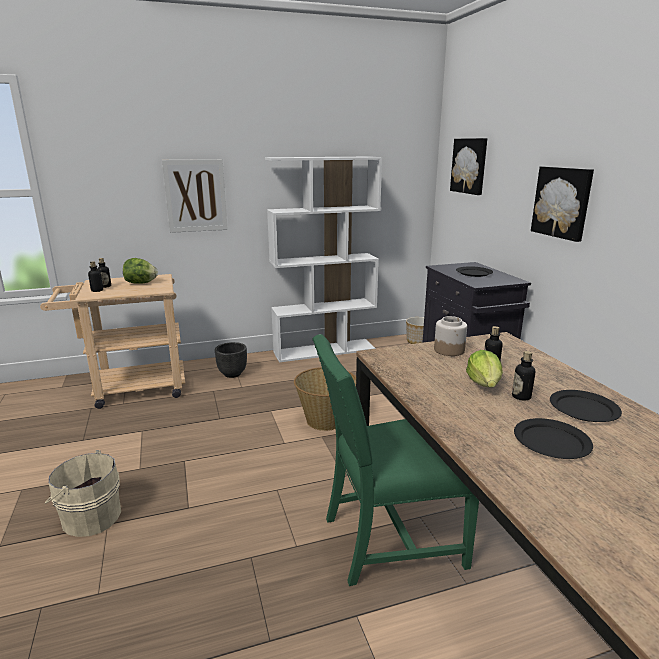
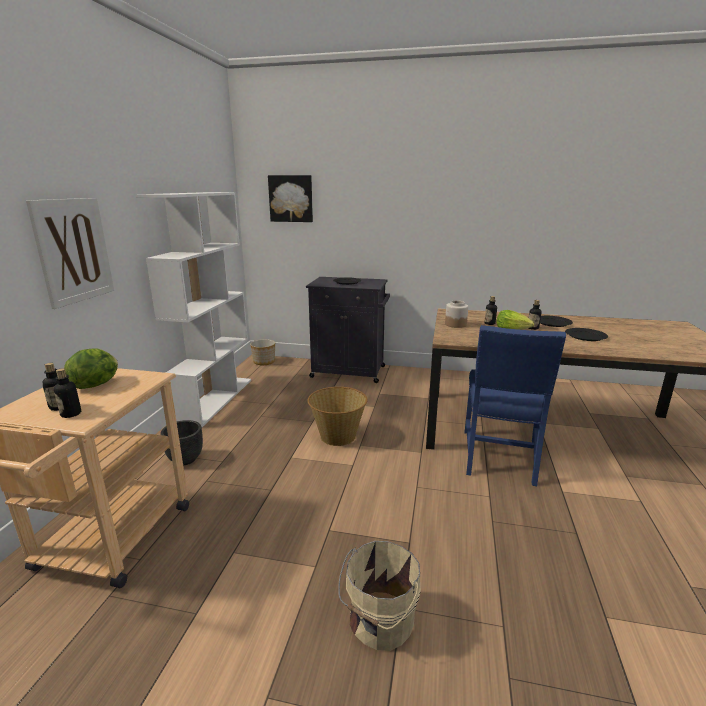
camera: 60 degrees left, 0 degrees up
green chair [312,334,479,586] -> blue chair [464,325,566,486]
picture [531,166,594,242] -> none

